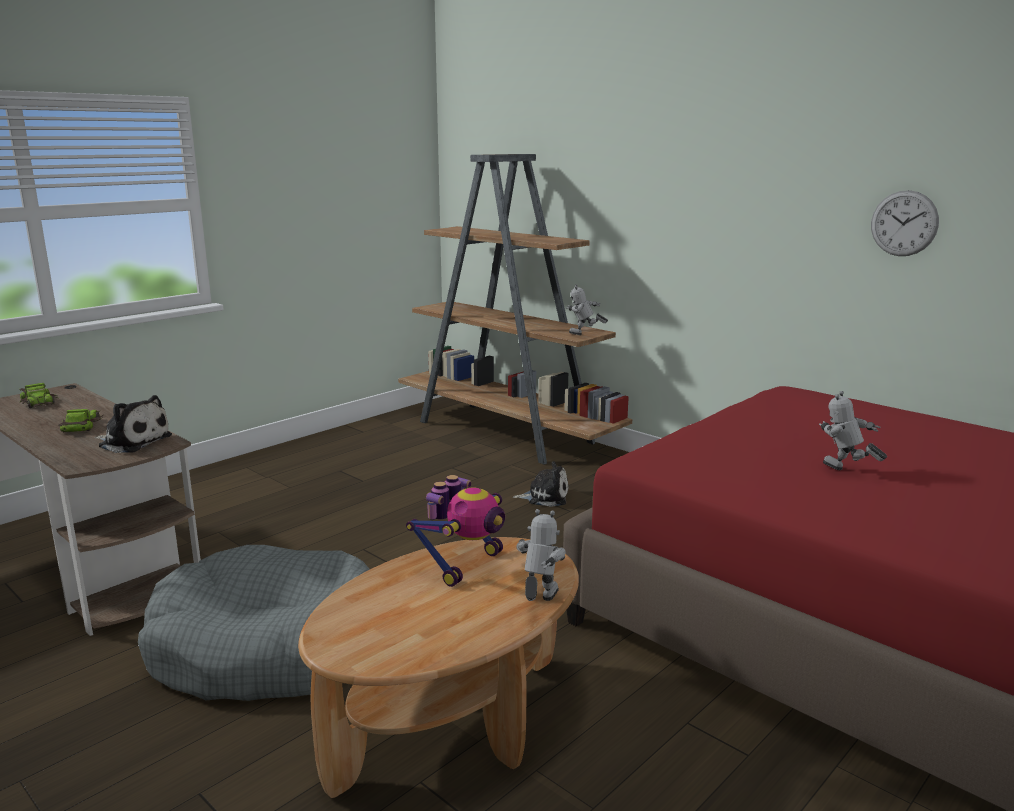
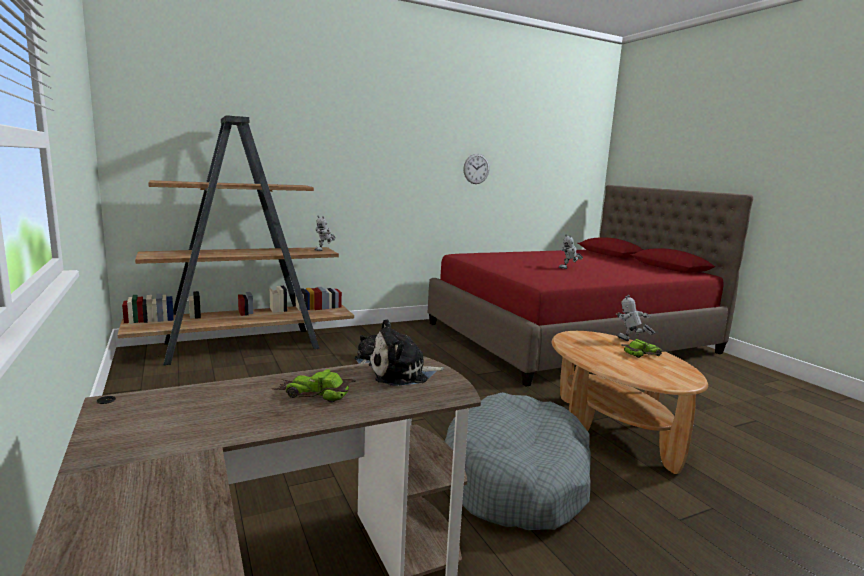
camera: 70 degrees left, 5 degrees down
toy car [19,383,58,408] -> toy car moved to [621,339,669,358]
plush toy [94,395,172,453] -> plush toy turned 150 degrees counterclockwise [369,319,444,386]
toy robot [406,475,505,587] -> none

